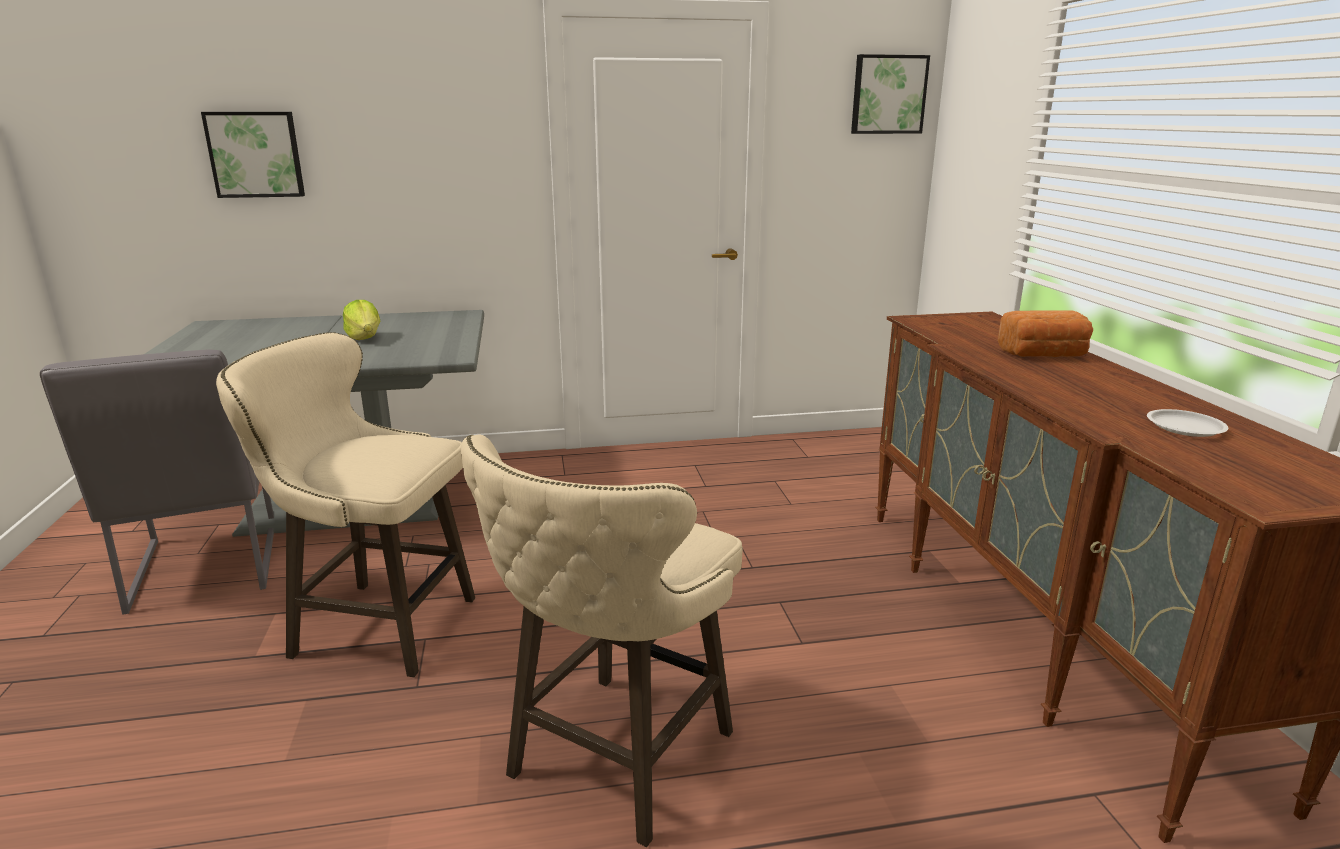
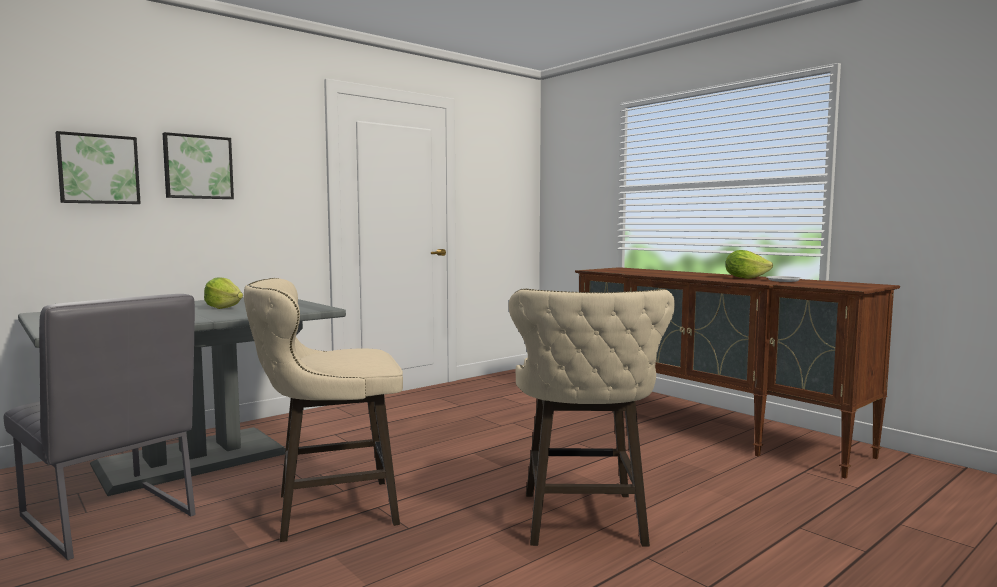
camera: 30 degrees left, 15 degrees down
picture [851,54,930,134] -> picture moved to [163,132,234,199]
bread [998,310,1093,357] -> none
none -> lettuce [725,250,773,279]

